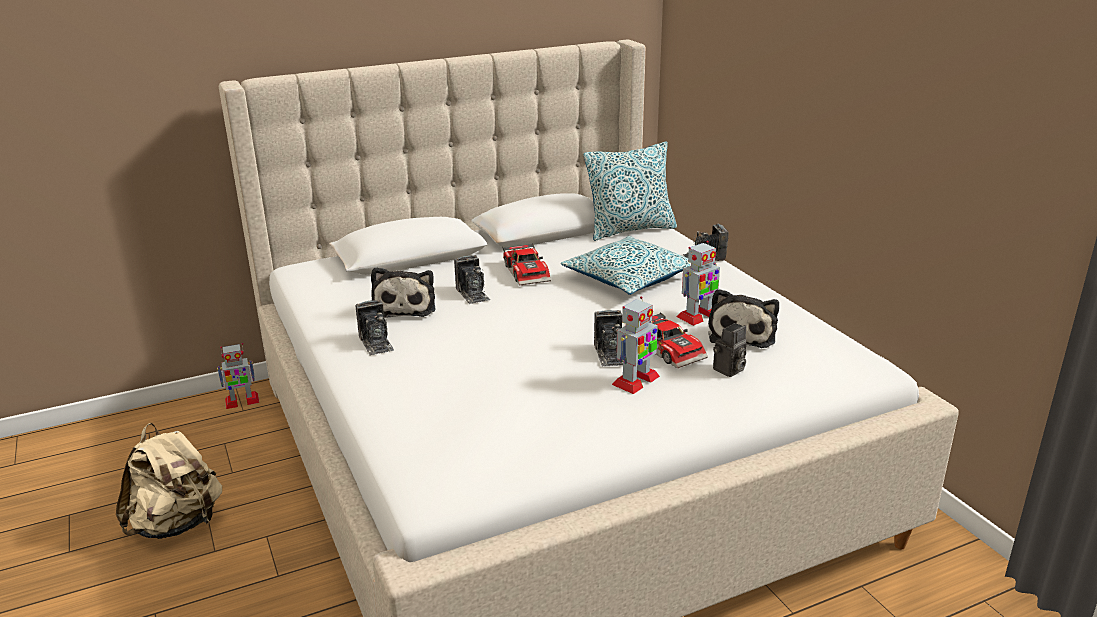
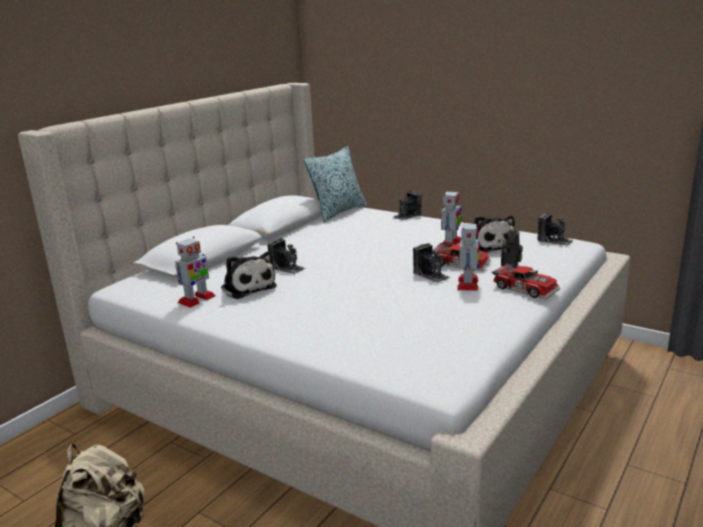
camera: 30 degrees left, 5 degrees down
toy robot [217,343,259,409] -> toy robot moved to [175,236,215,308]
camera [355,300,394,356] -> camera moved to [537,213,573,246]
toy car [503,243,551,286] -> toy car moved to [492,263,561,299]
pillow [561,236,691,295] -> none

